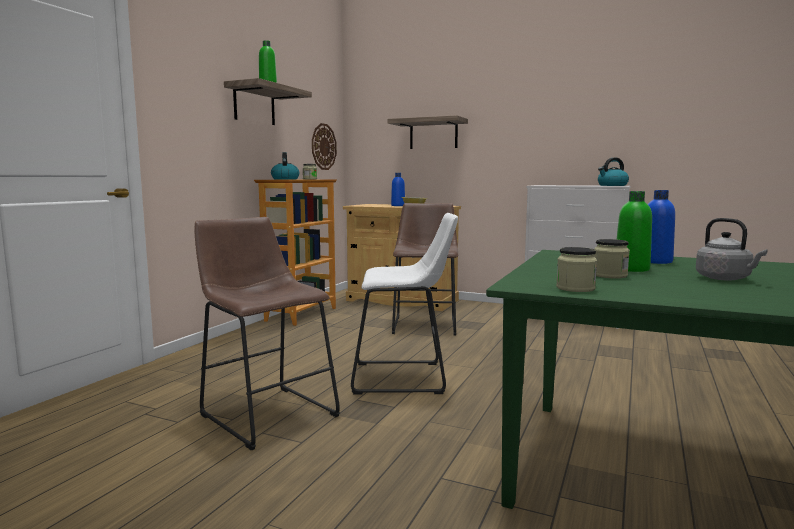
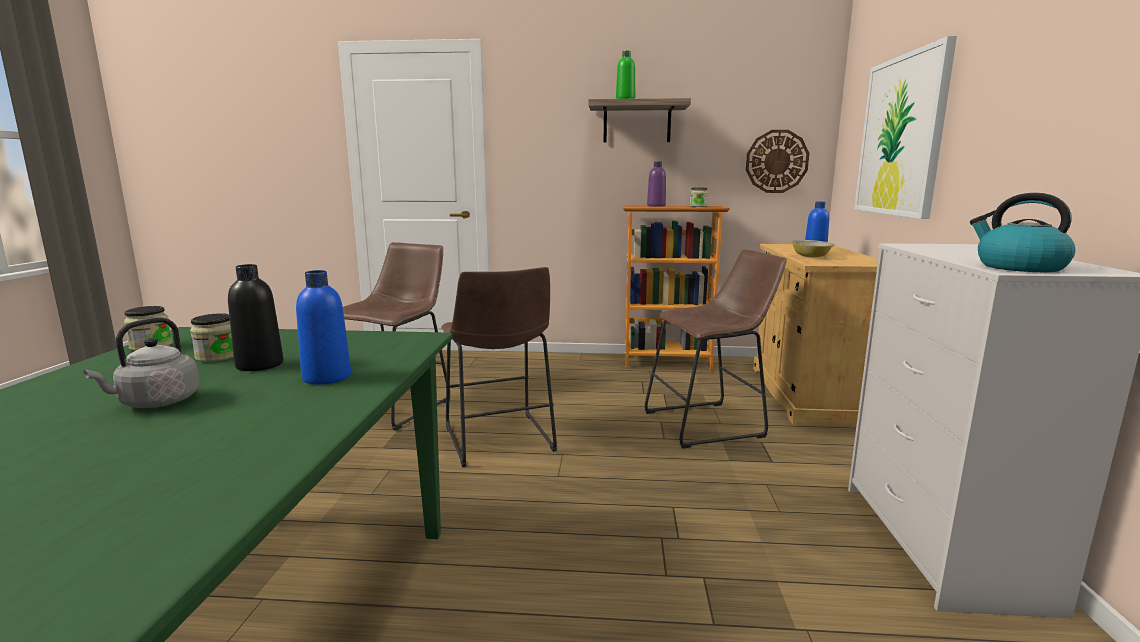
camera: 70 degrees right, 5 degrees up
kettle [271,152,299,179] -> purple bottle [647,161,666,207]
white stool [351,213,458,395] -> brown stool [441,267,557,467]
shelf [388,115,468,149] -> picture [854,36,957,219]
green bottle [616,191,652,272] -> black bottle [228,264,283,371]

